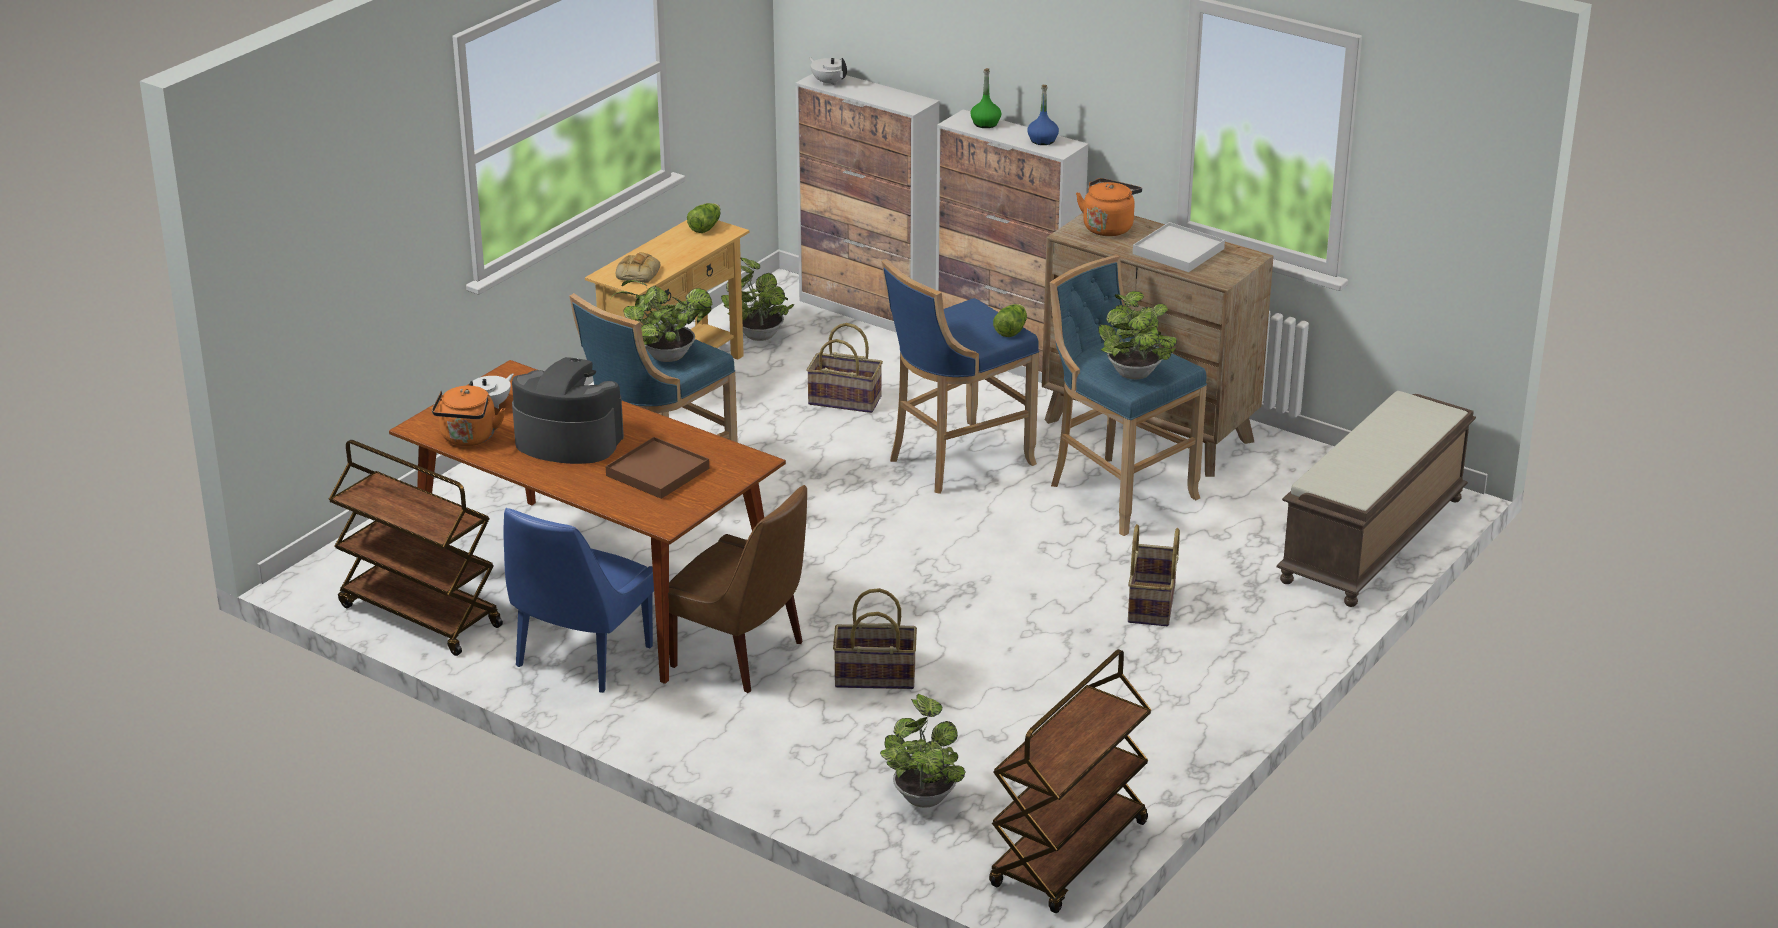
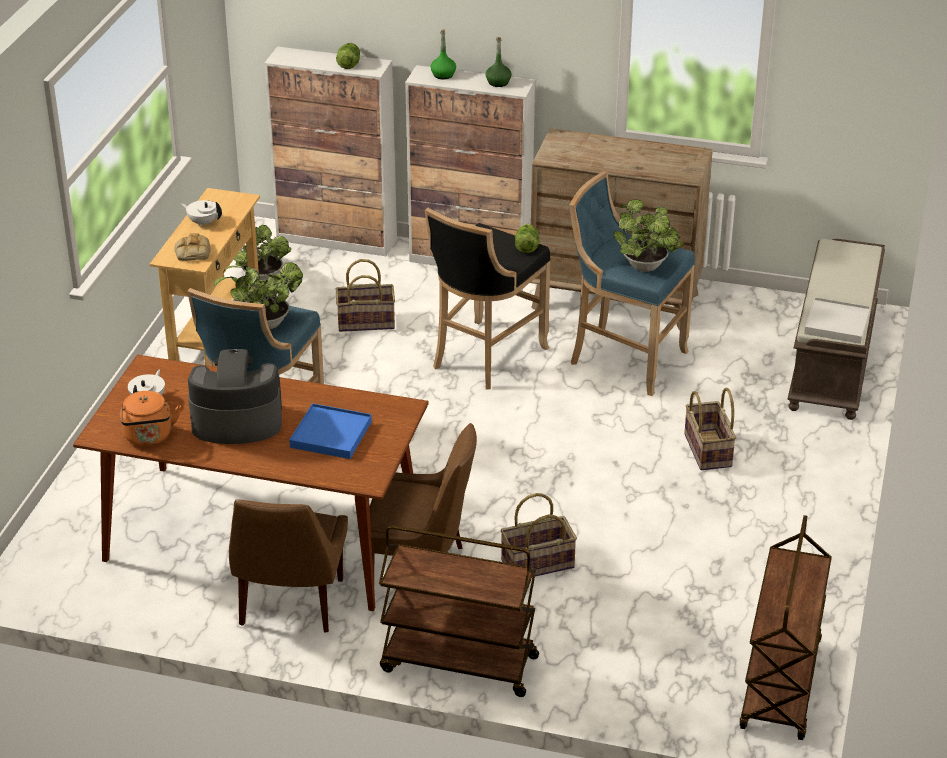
camera: 20 degrees left, 5 degrees up
brown cart [329,440,503,656] -> brown cart moved to [379,525,539,697]
blue chair [503,508,654,693] -> brown chair [229,500,348,633]
brown tray [605,437,709,499] -> blue tray [289,403,372,459]
lettuce [687,203,721,233] -> lettuce moved to [336,43,360,69]
white teapot [809,57,847,85] -> white teapot moved to [181,200,222,226]
potted plant [880,694,965,808] -> none
blue stool [881,259,1039,494] -> black stool [425,207,551,389]
blue bottle [1027,85,1059,145] -> green bottle [486,37,511,87]
orange kettle [1076,178,1142,236] -> none
white tray [1133,222,1225,272] -> white tray moved to [804,297,870,344]

